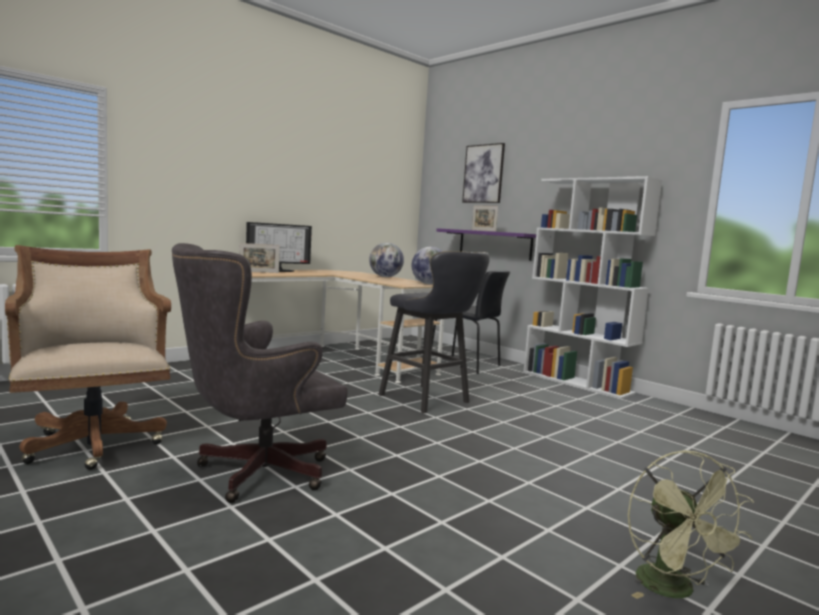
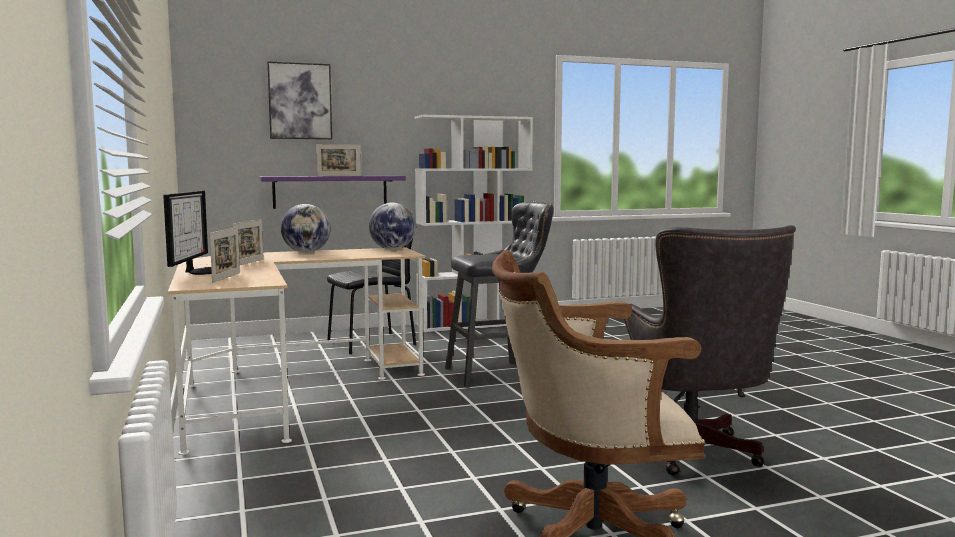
camera: 65 degrees left, 0 degrees up
green fan [628,450,754,599] -> none
none -> picture frame [232,219,263,265]

